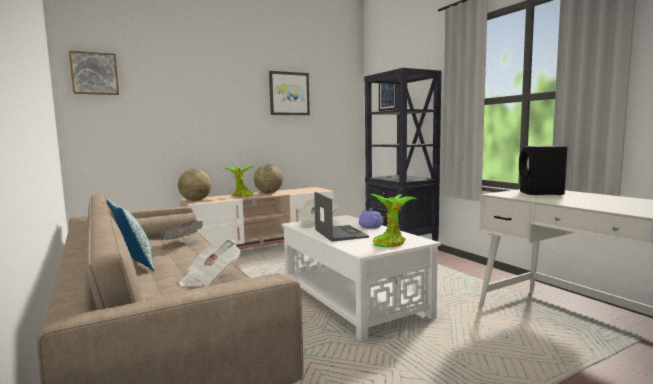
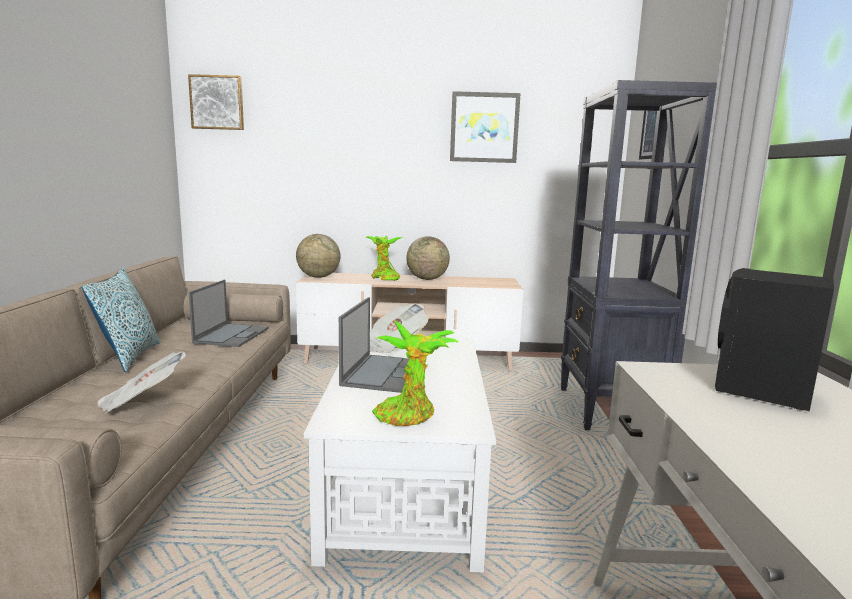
camera: 30 degrees right, 5 degrees up
newspaper [160,221,203,240] -> laptop [189,280,269,347]
purple teapot [359,208,383,229] -> none

